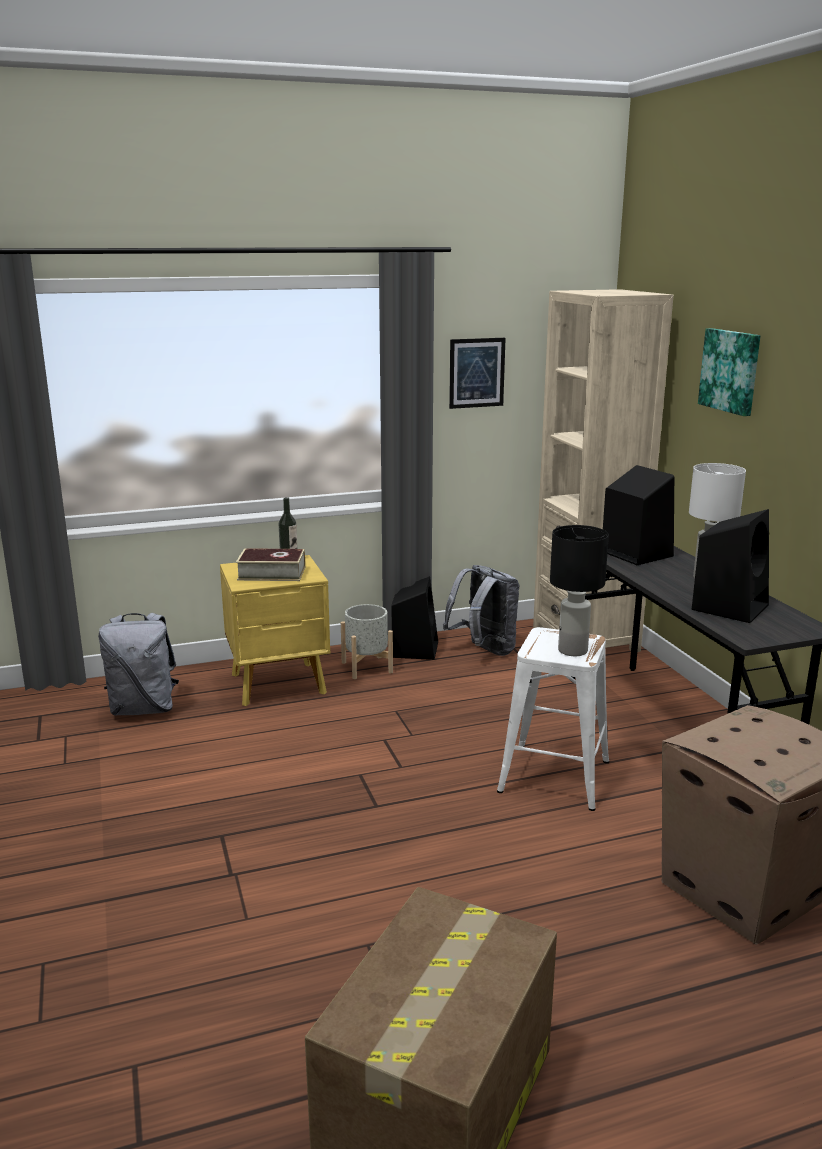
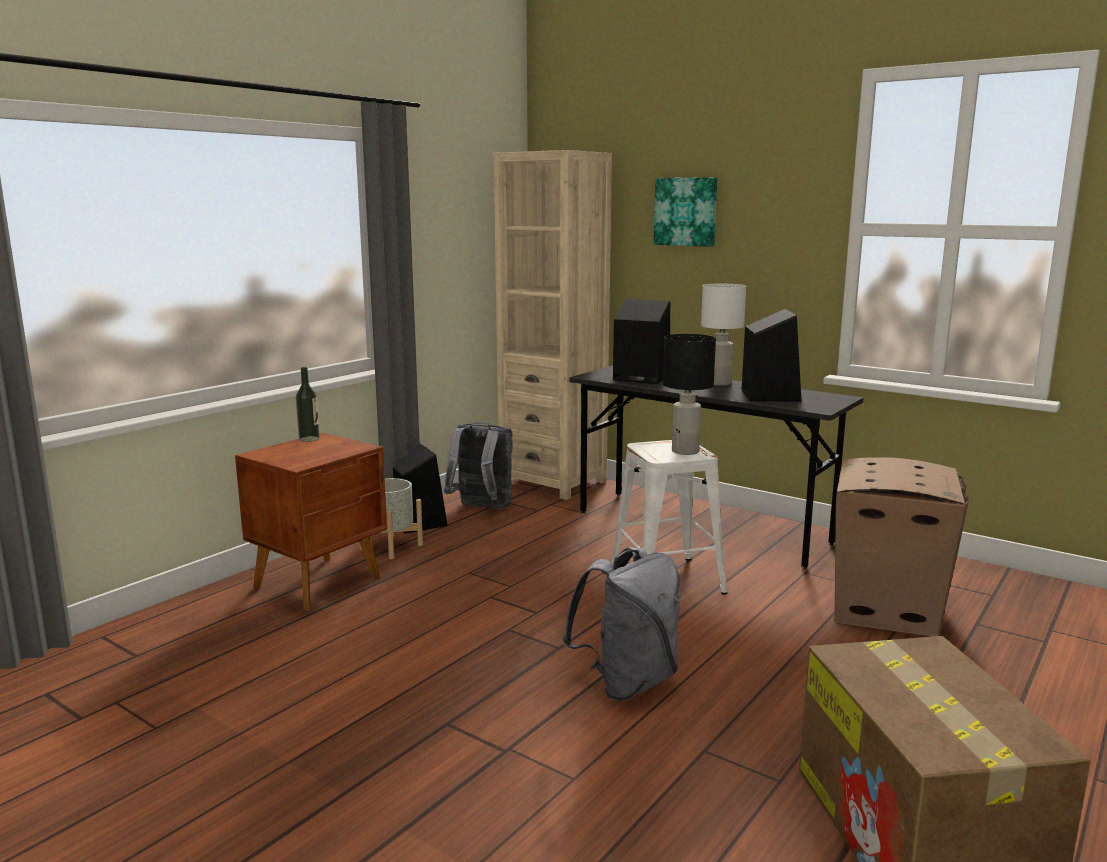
camera: 35 degrees left, 5 degrees down
grey backpack [98,613,179,715] -> grey backpack moved to [562,547,681,700]
yellow nightstand [220,555,330,706] -> brown nightstand [235,433,387,611]
book [236,548,305,581] -> none
picture [449,338,506,409] -> none

